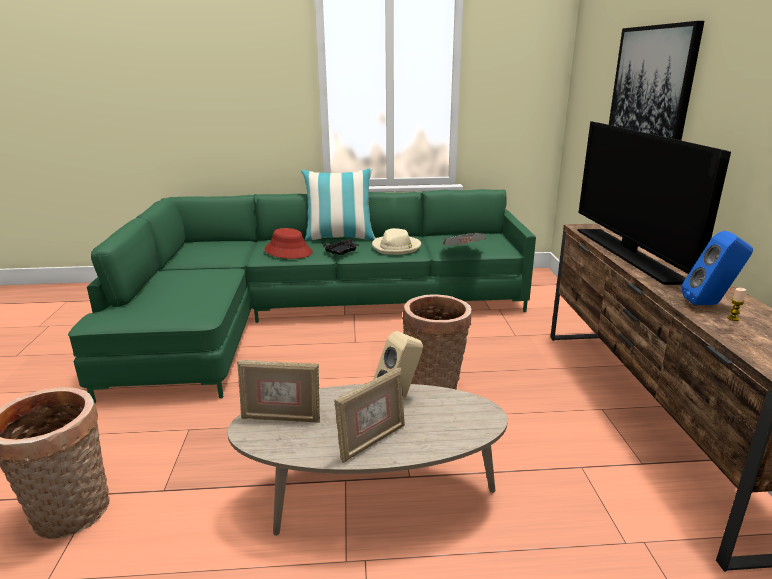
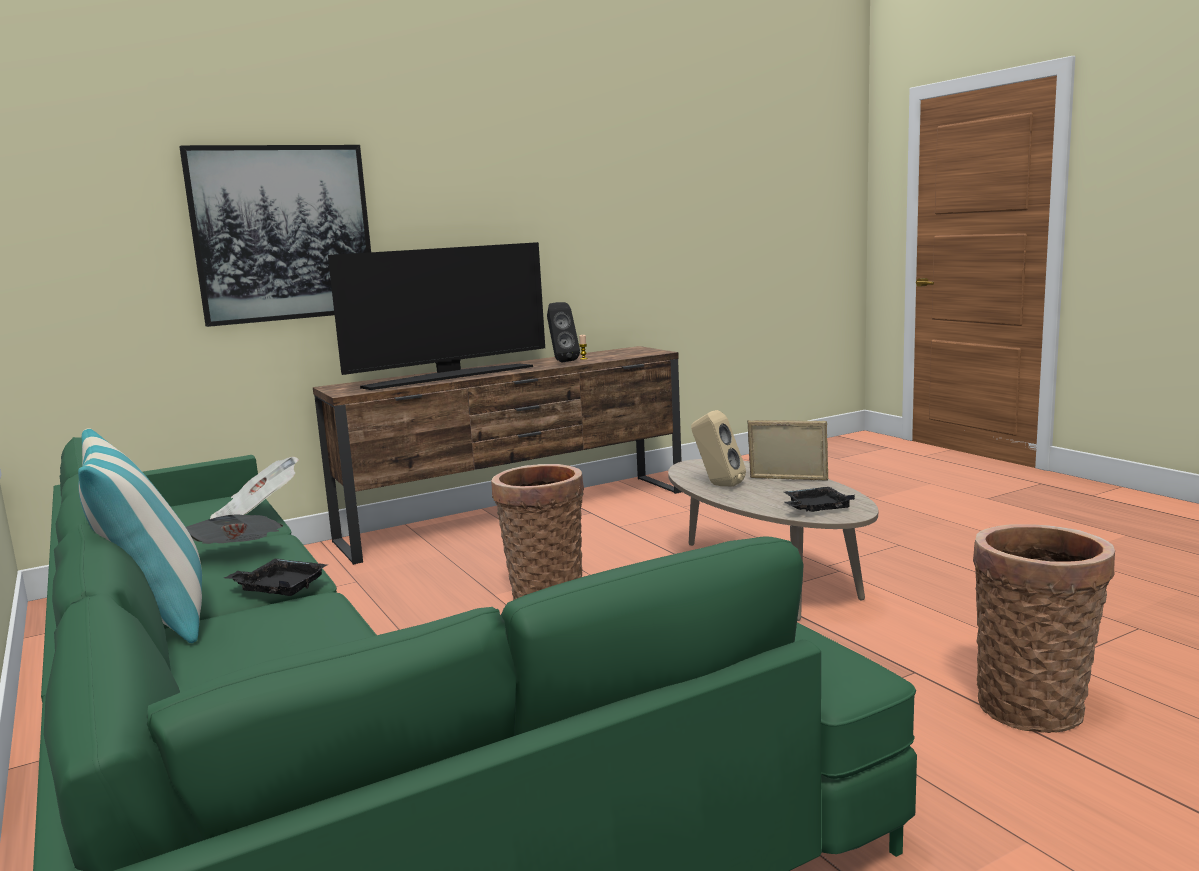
camera: 115 degrees left, 10 degrees down
picture frame [237,360,320,423] -> black tray [784,487,855,512]
red hat [264,228,313,259] -> none
beige hat [372,228,421,255] -> newspaper [186,515,283,544]
blue speaker [682,231,753,305] -> black speaker [547,302,580,363]

